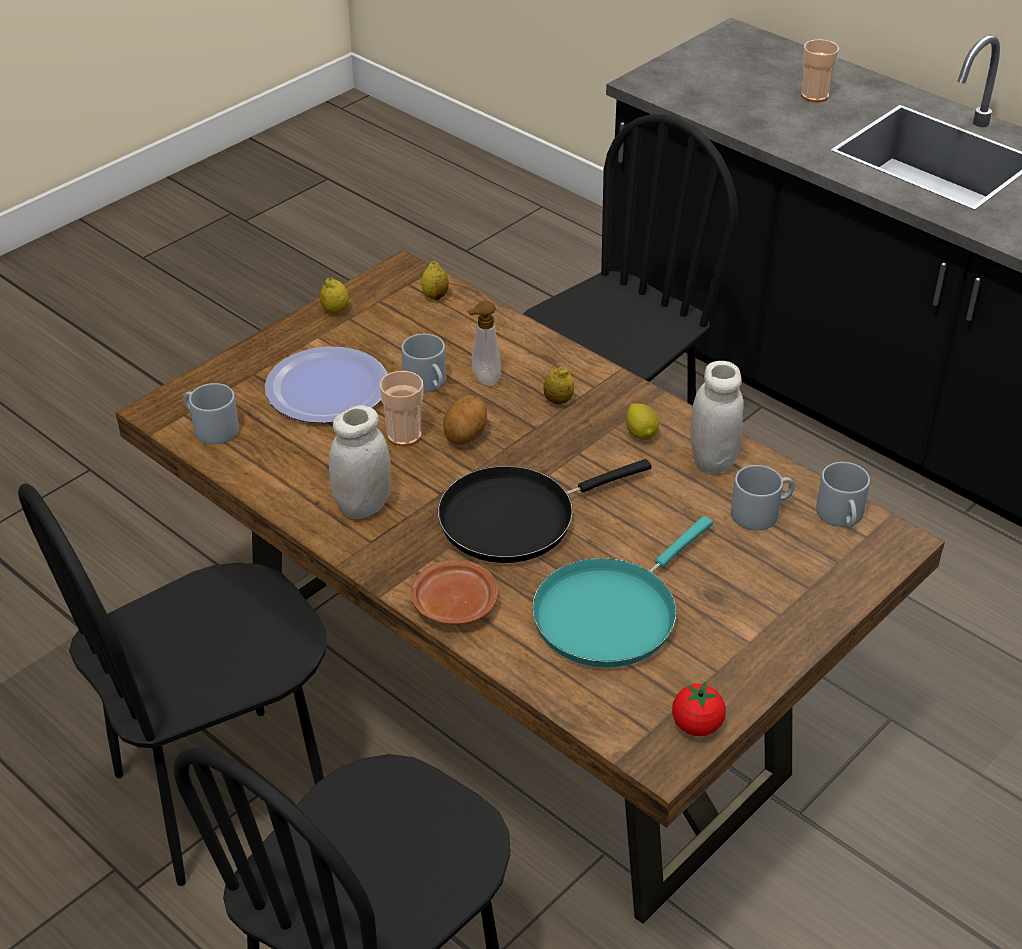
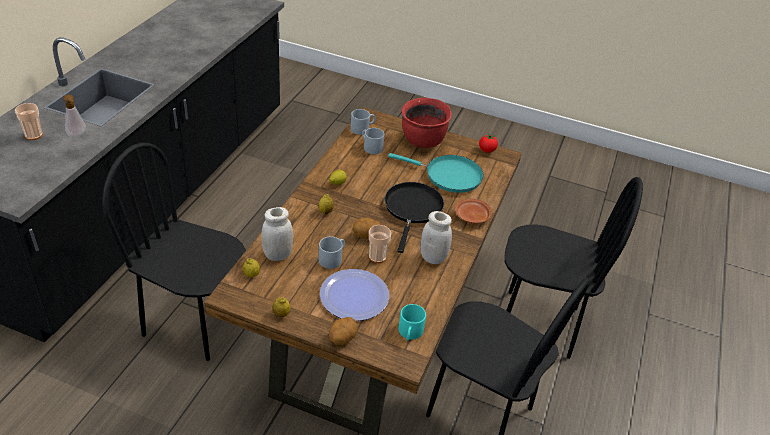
camera: 115 degrees left, 0 degrees up
grey mug [183,383,239,444] -> turquoise mug [398,304,426,341]
black frying pan [438,459,652,563] -> black frying pan turned 120 degrees counterclockwise [384,182,444,253]
soap dispenser [467,301,501,386] -> soap dispenser moved to [63,95,86,137]
white jar [690,361,743,473] -> white jar moved to [261,207,293,261]
none -> potato [329,317,358,345]
none -> red cooking pot [401,98,452,148]

